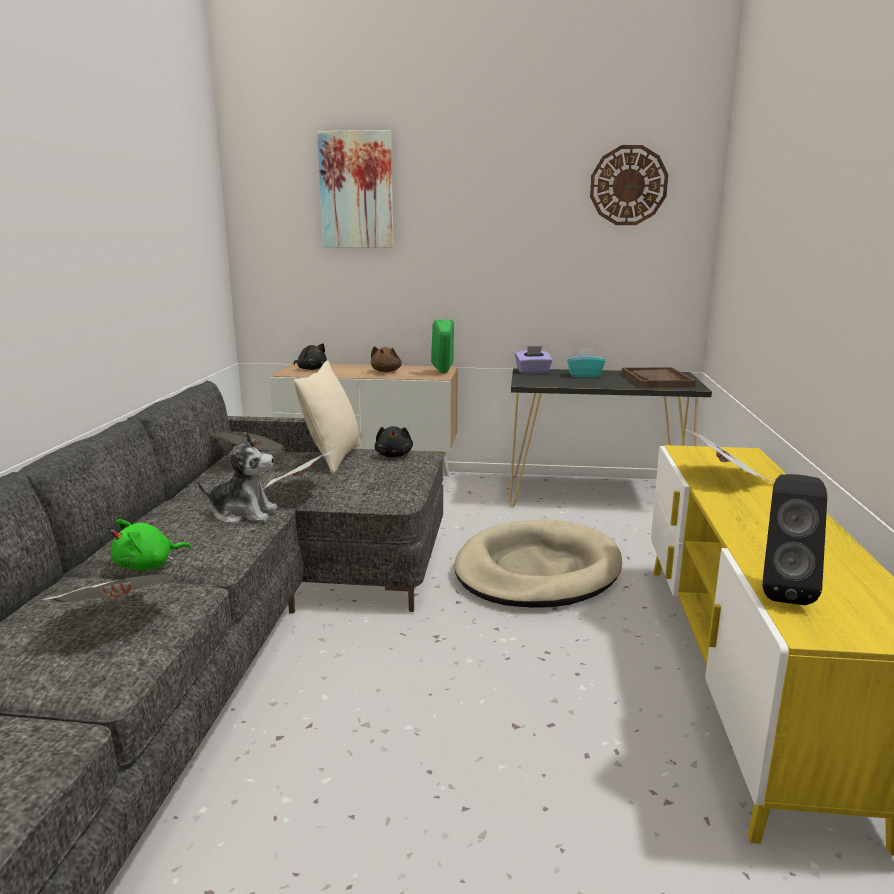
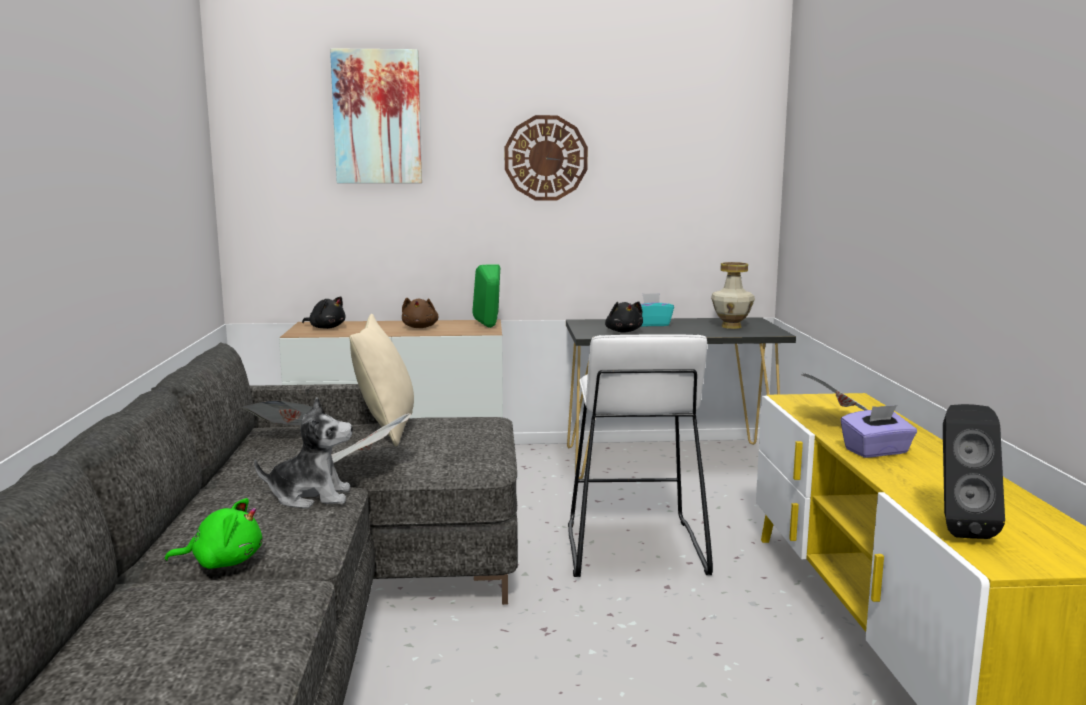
camera: 10 degrees left, 5 degrees down
newspaper [41,574,177,602] -> none
green plush toy [110,519,191,571] -> green plush toy turned 135 degrees counterclockwise [164,498,262,569]
black plush toy [374,426,413,457] -> black plush toy moved to [605,302,643,333]
beige dog bed [454,520,622,608] -> white stool [568,334,713,577]
purple tissue box [515,346,553,374] -> purple tissue box moved to [841,405,917,458]
wall clock [590,145,668,225] -> wall clock moved to [505,115,588,201]
brown tray [621,367,696,388] -> vase [711,262,755,329]

